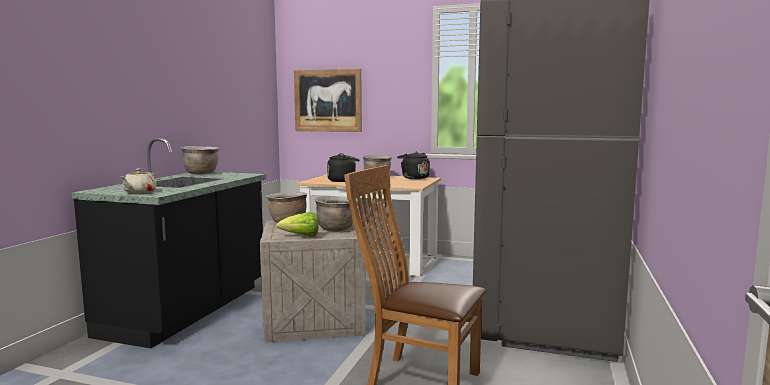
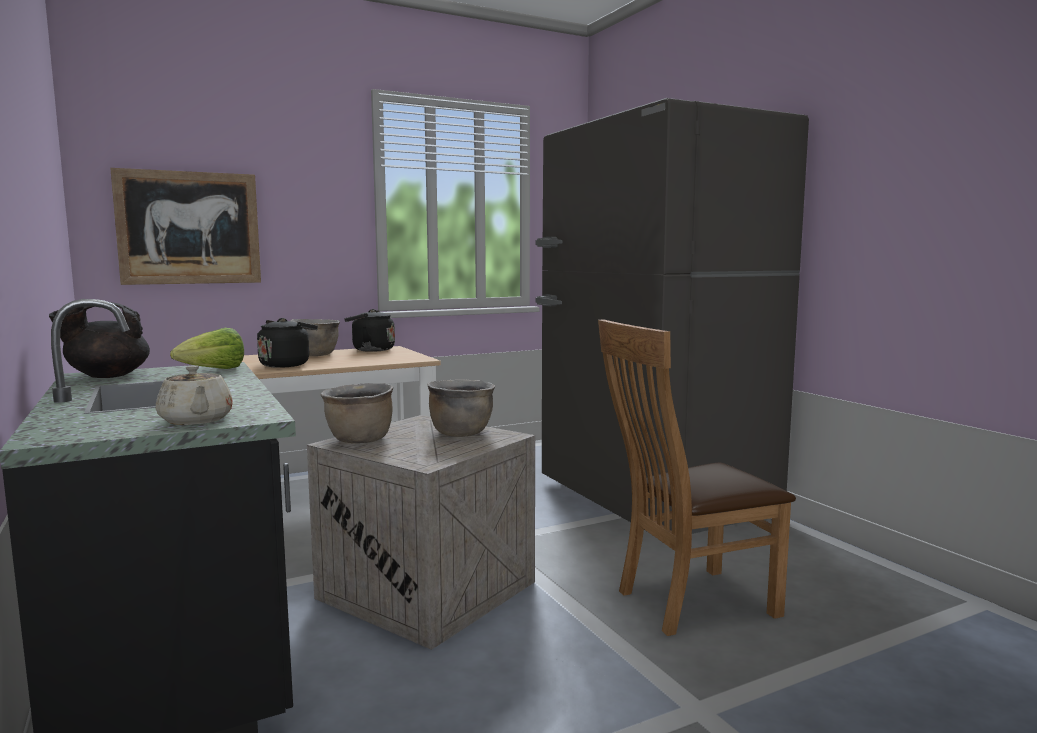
camera: 45 degrees left, 0 degrees up
brown cooking pot [181,146,219,174] -> black teapot [49,302,150,378]
lettuce [276,212,319,237] -> lettuce moved to [170,328,244,369]

